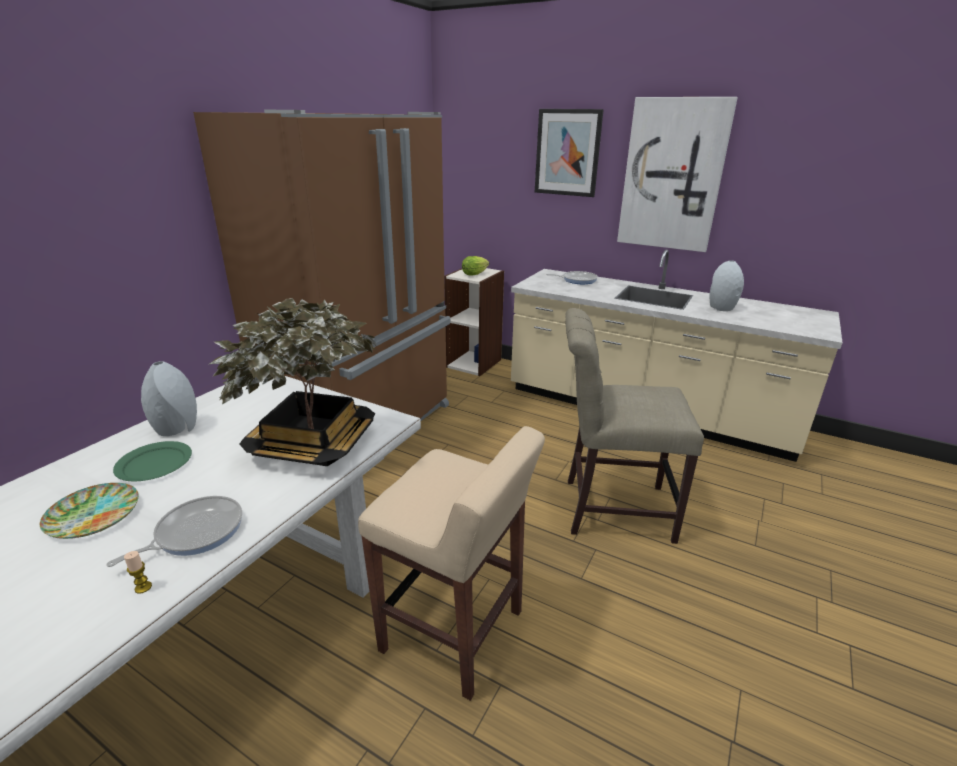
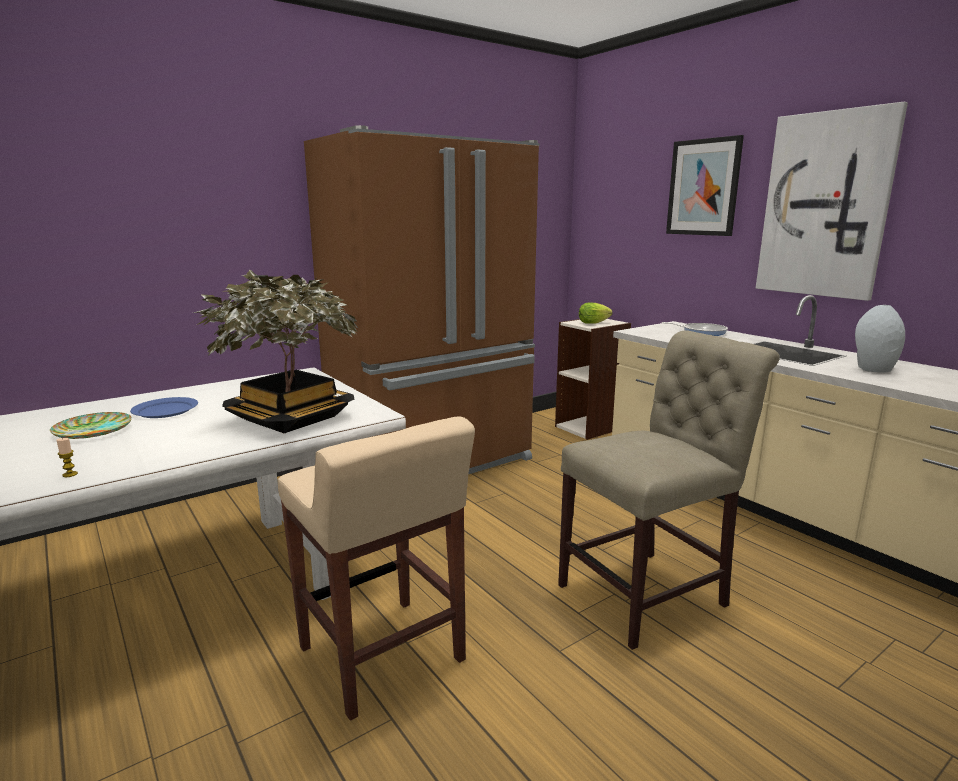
camera: 25 degrees right, 10 degrees down
frying pan [106,496,242,567] -> none
green plate [113,441,192,481] -> blue plate [130,397,198,418]
grey vase [141,361,197,436] -> none
beige chair [565,308,704,544] -> beige chair turned 120 degrees clockwise [558,330,780,650]

